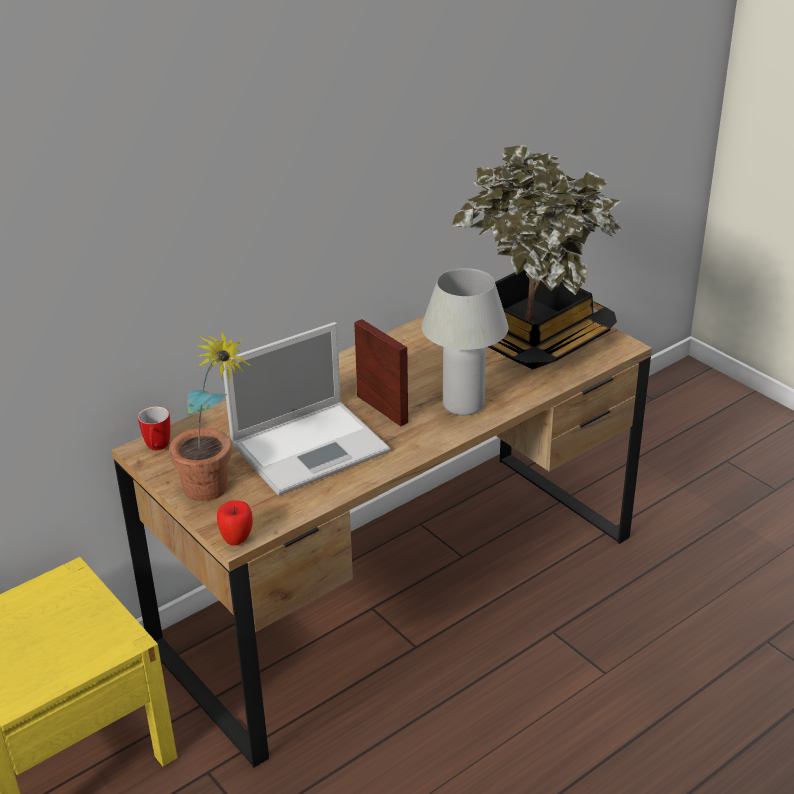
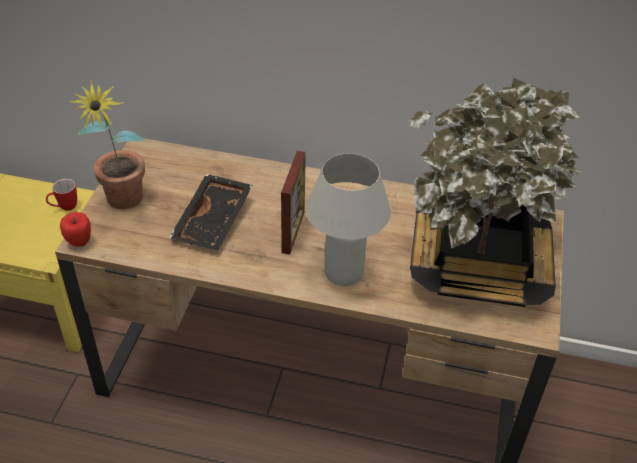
camera: 50 degrees right, 10 degrees up
mug [138,406,170,450] -> mug moved to [46,179,77,211]
laptop [223,322,390,496] -> black tray [169,174,253,250]

